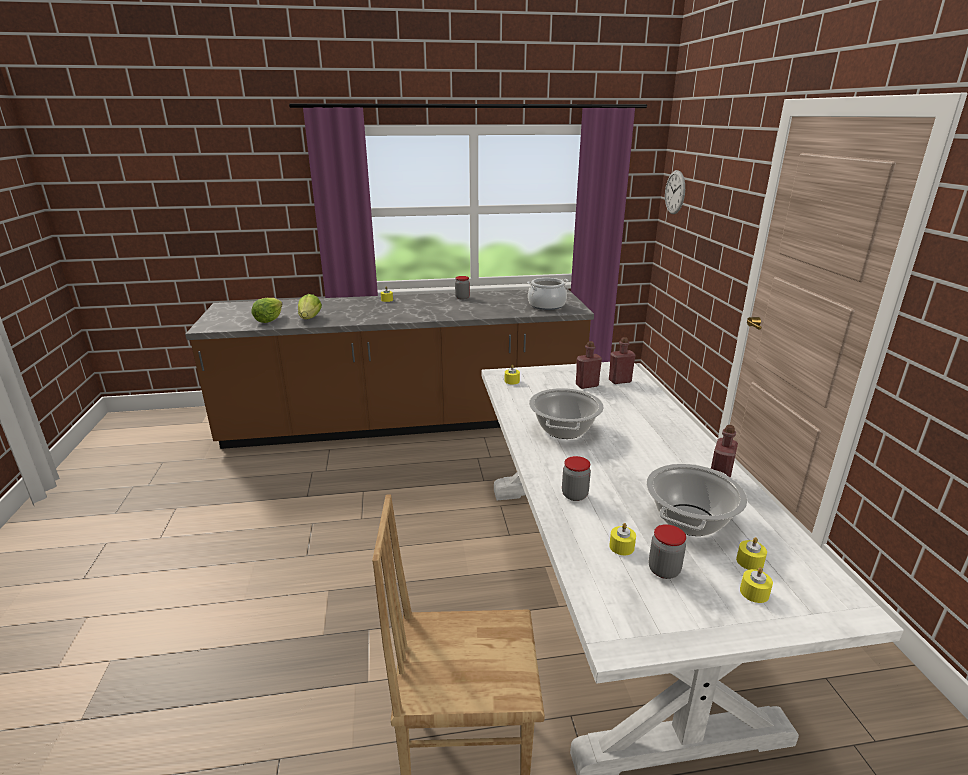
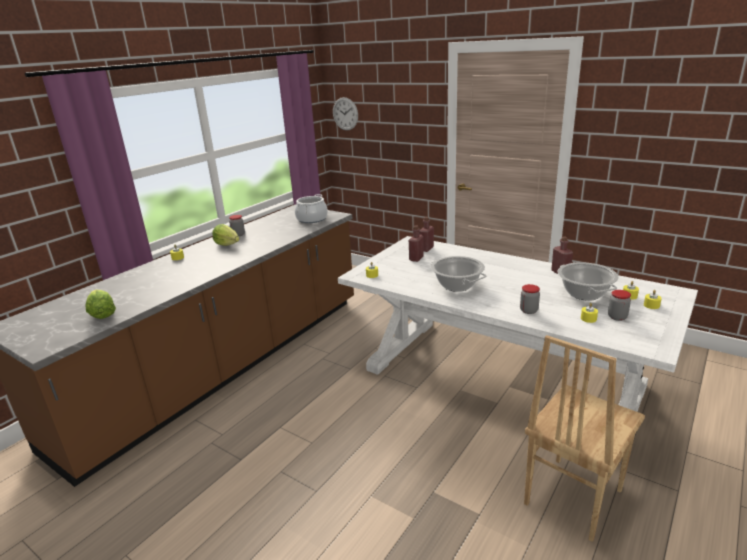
camera: 45 degrees left, 0 degrees up
lettuce [298,294,322,319] -> lettuce moved to [212,224,239,246]

